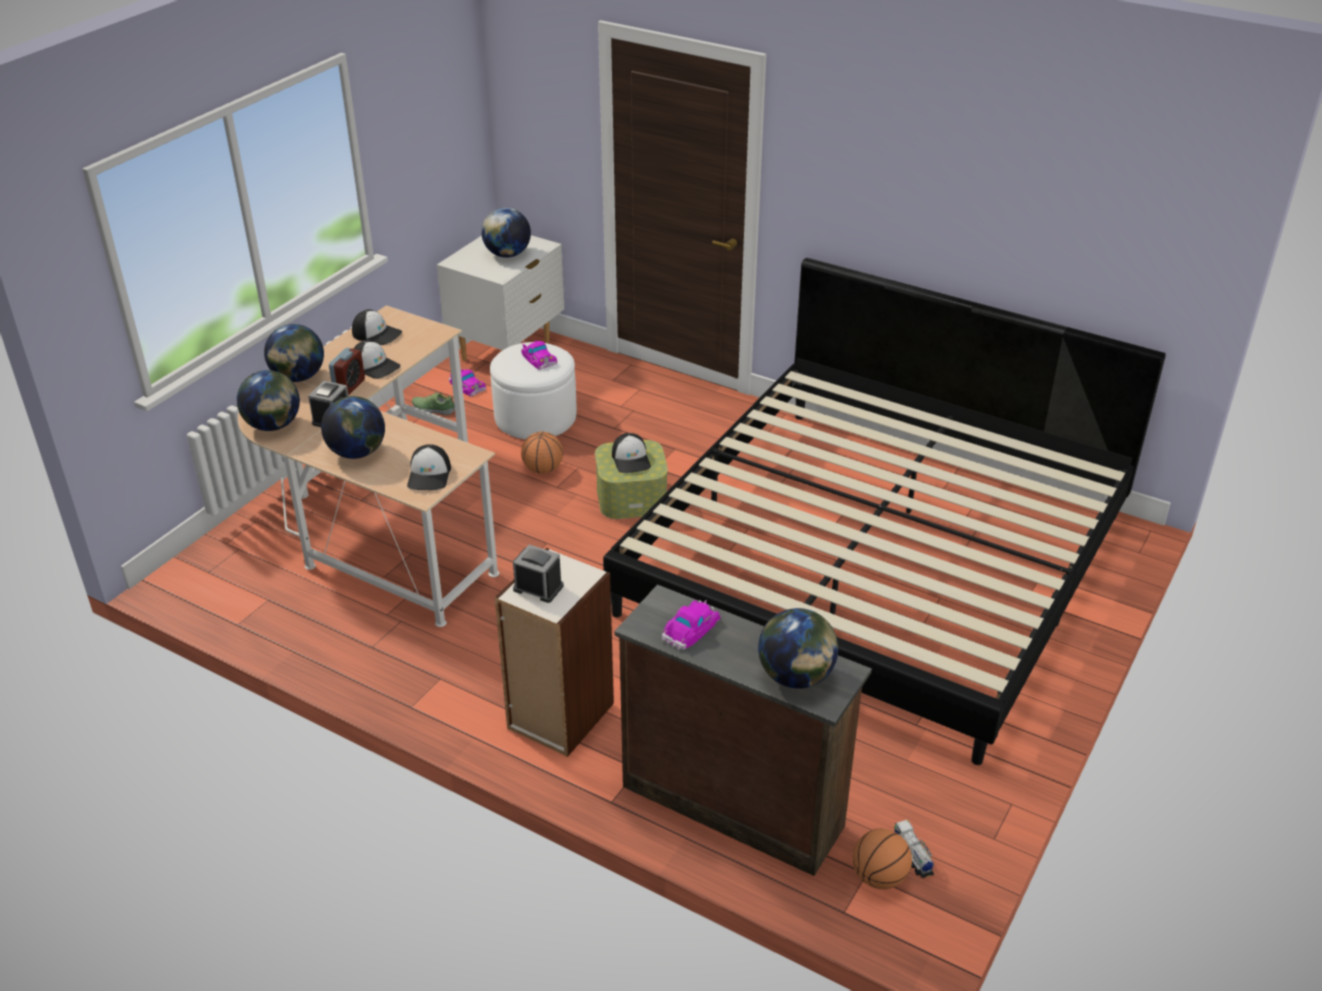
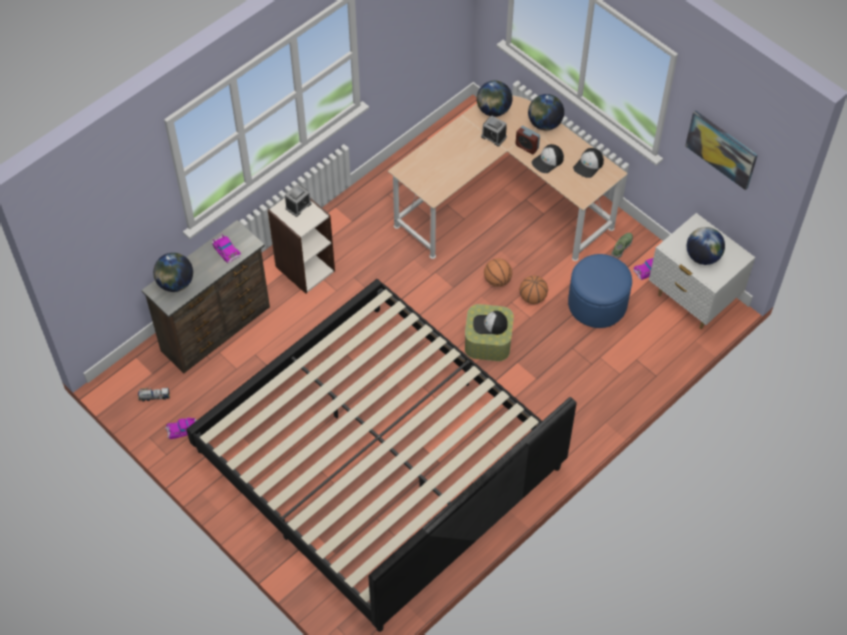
camera: 105 degrees right, 20 degrees up
globe [321,396,385,459] -> none
cap [407,444,451,490] -> none
white ottoman [490,342,577,440] -> blue ottoman [568,254,632,328]
toy car [521,340,557,370] -> toy car moved to [165,418,197,439]
basketball [853,828,912,889] -> basketball moved to [484,258,512,287]
none -> picture [685,110,757,190]

